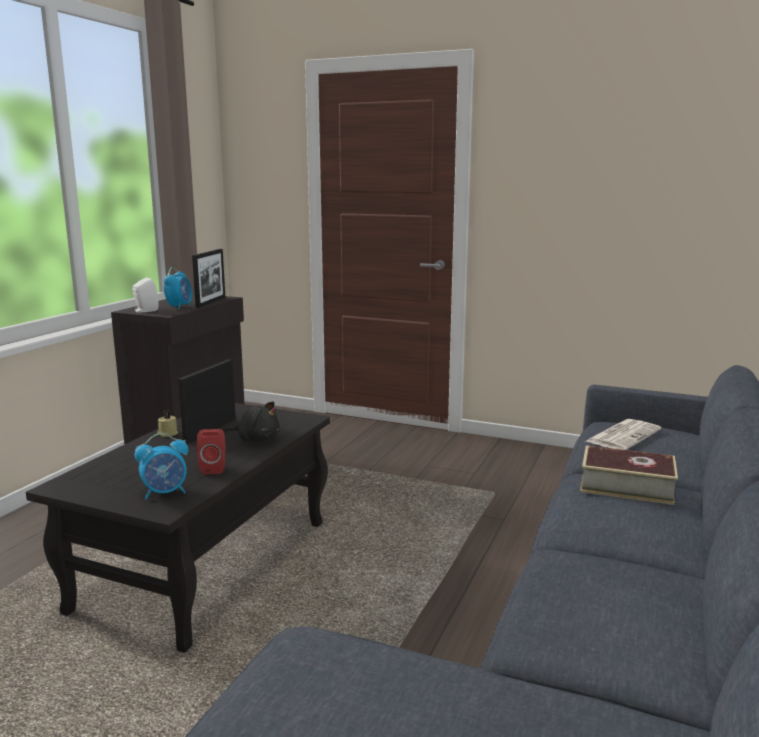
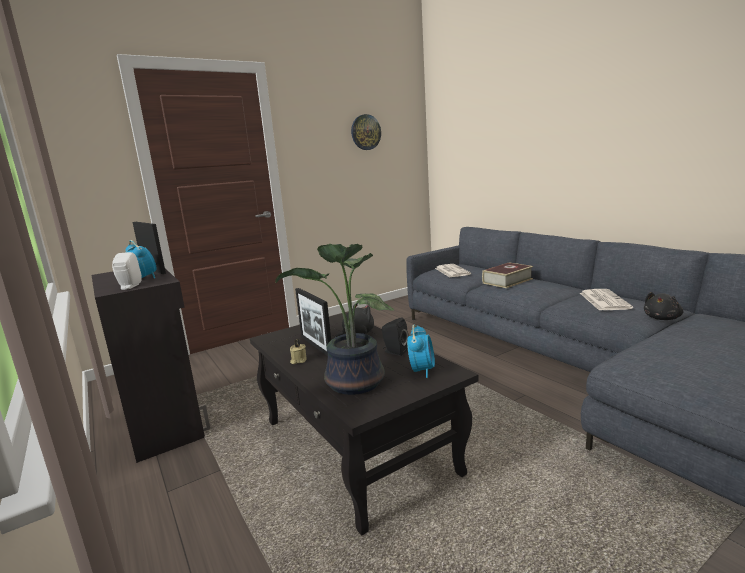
camera: 55 degrees left, 0 degrees up
red speaker [197,429,225,474] -> black speaker [382,317,408,356]
none -> potted plant [275,244,394,395]
none -> wall clock [351,114,381,150]
none -> newspaper [580,289,633,311]
none -> black plush toy [644,292,683,320]

